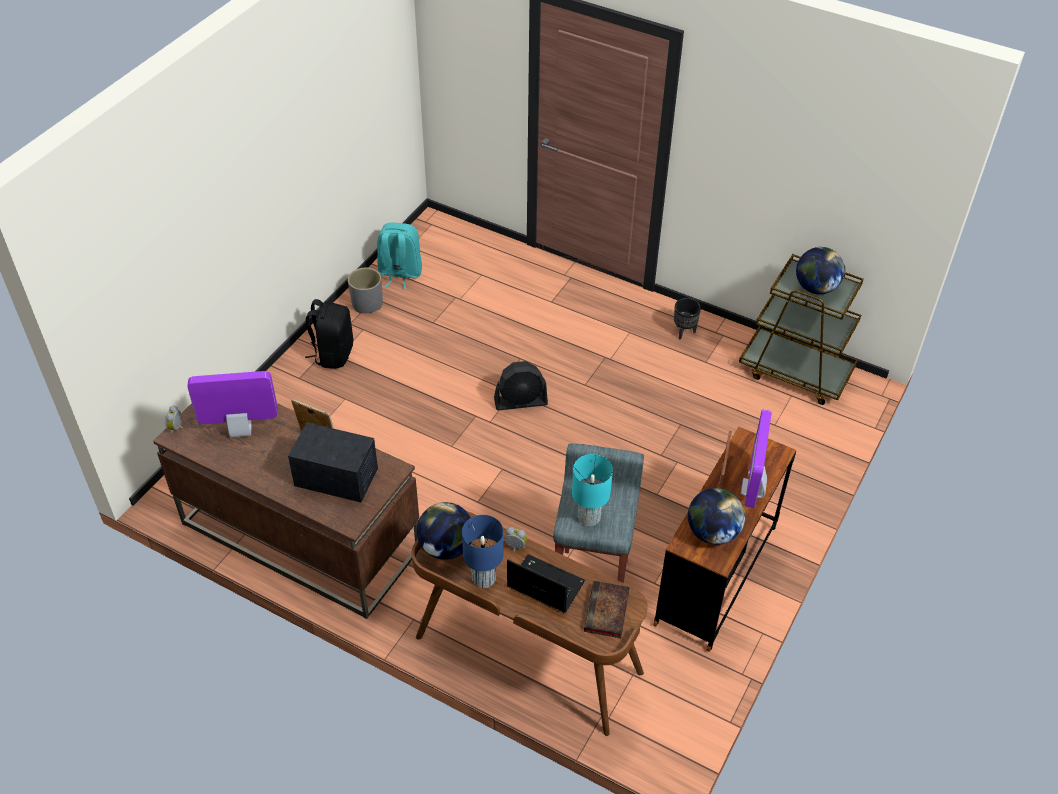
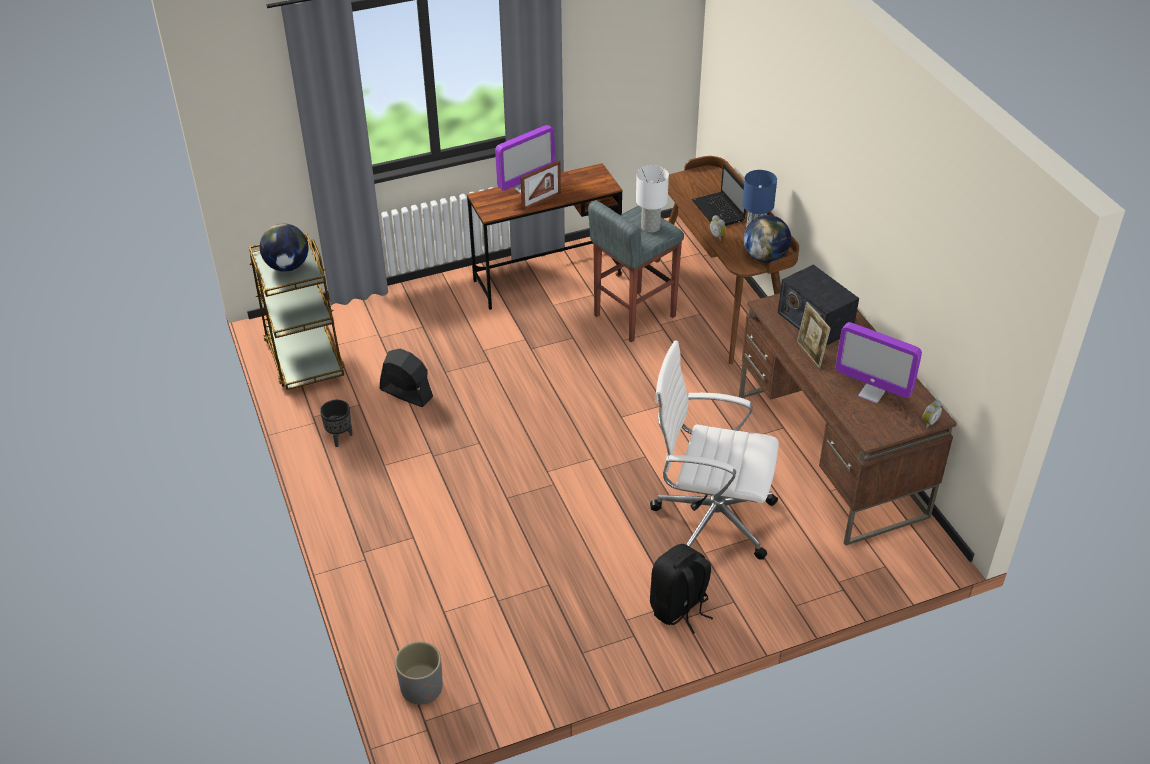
camera: 140 degrees left, 5 degrees down
grey planter [348,268,383,314] -> grey planter moved to [395,641,443,705]
turquoise backpack [377,223,422,289] -> none
black fan [494,361,548,410] -> black fan moved to [380,348,433,407]
turquoise table lamp [572,454,613,526] -> white table lamp [636,165,669,233]
book [584,581,630,638] -> none
globe [688,488,745,545] -> none
none -> white office chair [650,341,779,560]

